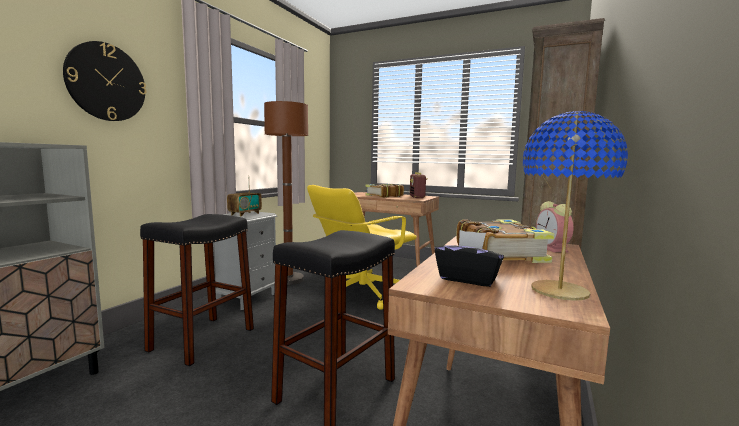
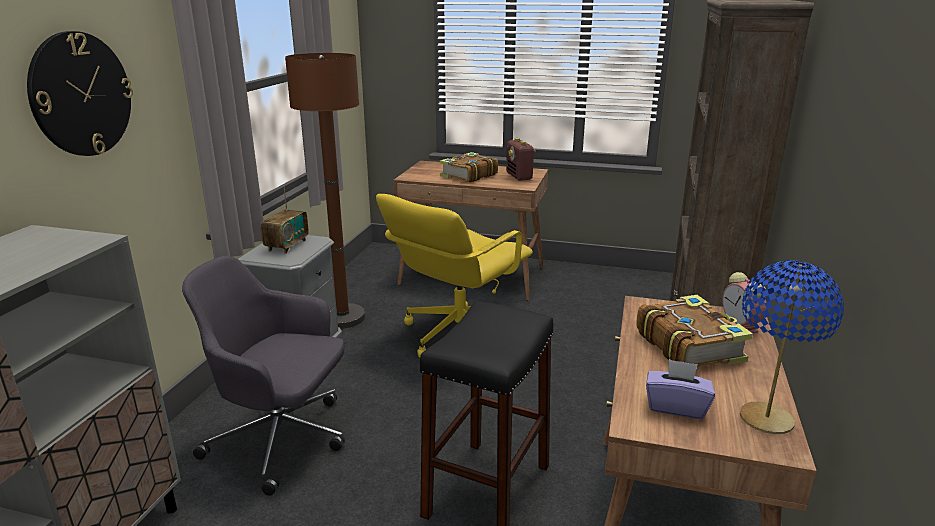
camera: 10 degrees left, 15 degrees up
black stool [140,214,254,366] -> grey office chair [182,256,345,496]
black tissue box [435,230,504,287] -> purple tissue box [646,359,715,419]

